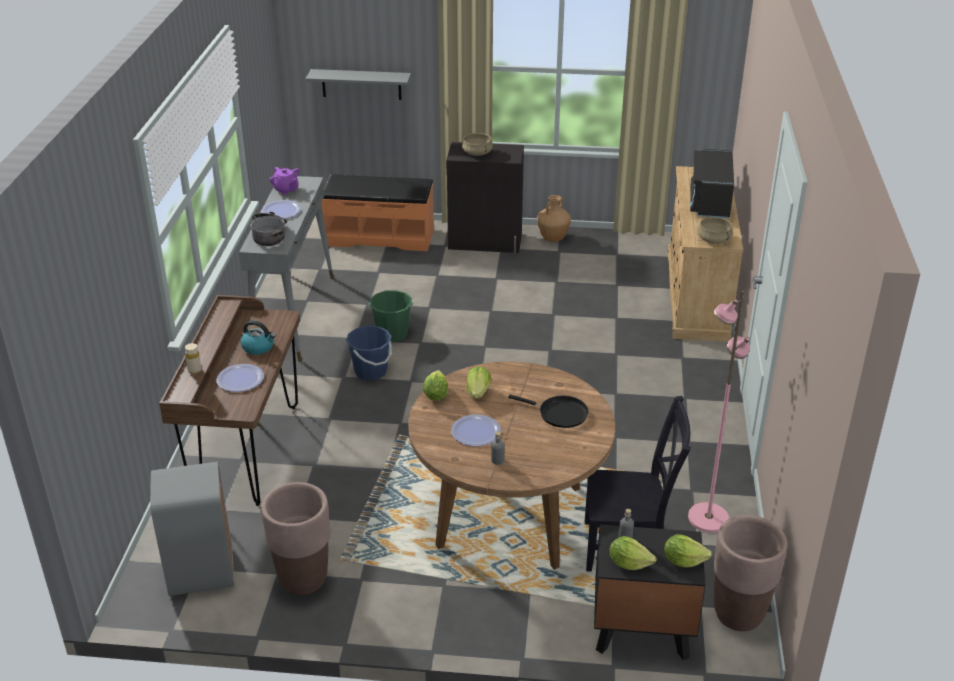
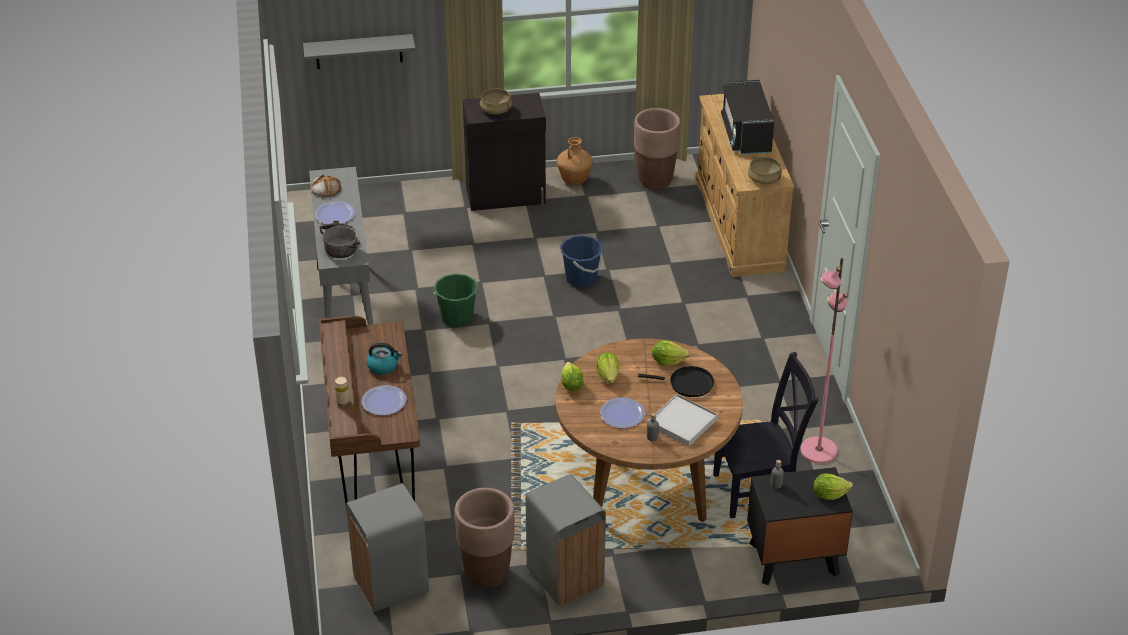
camera: 15 degrees left, 5 degrees up
purple teapot [270,167,299,195] -> bread [312,174,341,197]
orange bench [321,174,434,251] -> none
blue bucket [346,326,392,380] -> blue bucket moved to [560,235,603,288]
lettuce [609,536,656,570] -> lettuce moved to [652,340,690,366]
brown planter [714,515,787,631] -> brown planter moved to [634,108,681,190]
none -> grey trash can [526,474,606,606]
none -> white tray [648,394,718,447]

